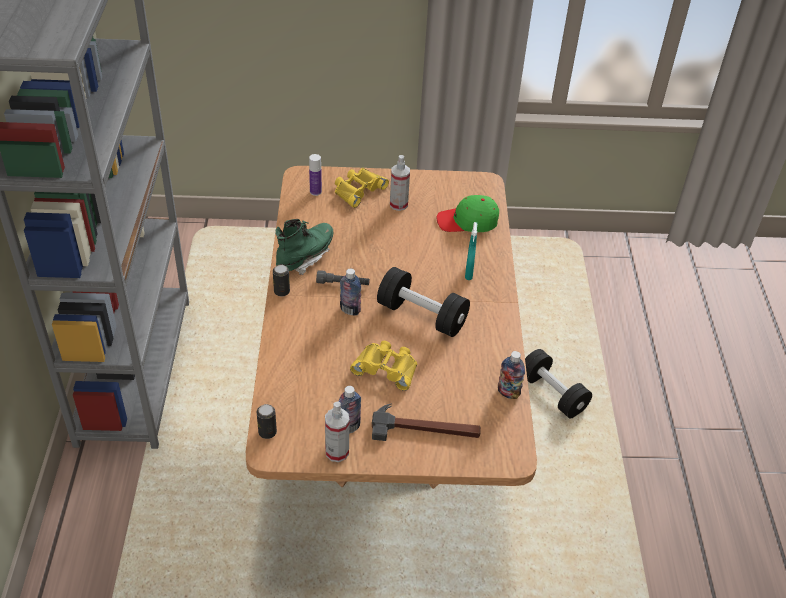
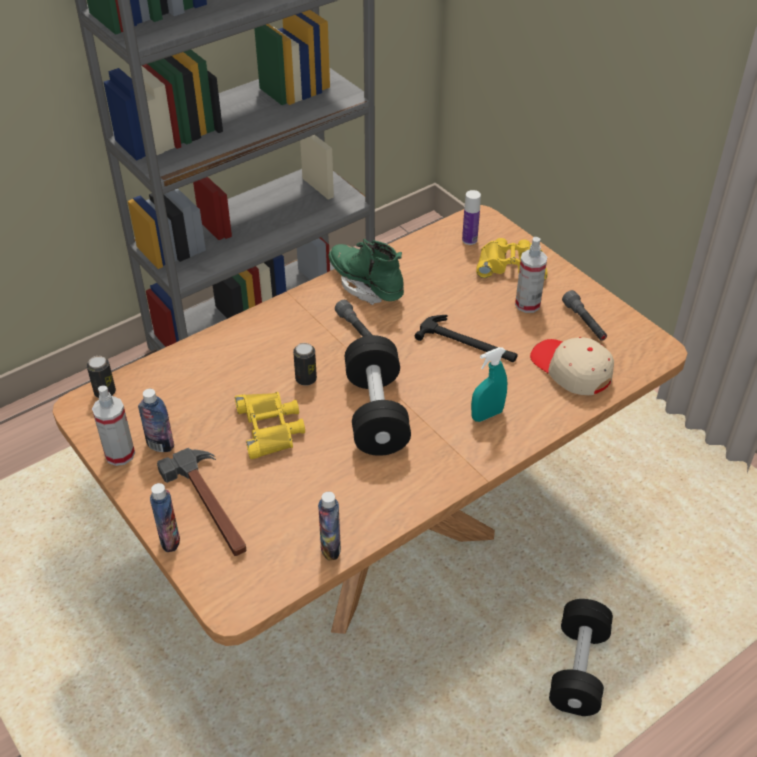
camera: 55 degrees right, 0 degrees up
can [273,265,290,297] -> can moved to [293,343,317,386]
green boot [276,219,333,275] -> green boot turned 135 degrees counterclockwise [329,239,404,305]
bottle [340,268,361,315] -> bottle moved to [150,483,180,552]
green cap [437,195,499,232] -> beige cap [530,337,614,395]
none -> hammer [415,315,518,362]
none -> grey flashlight [562,290,607,341]

